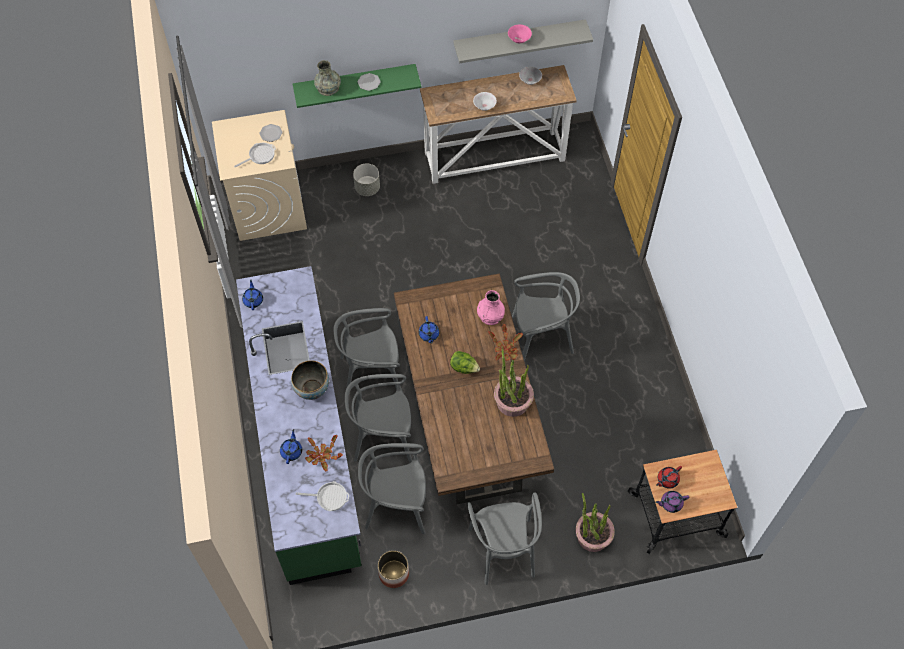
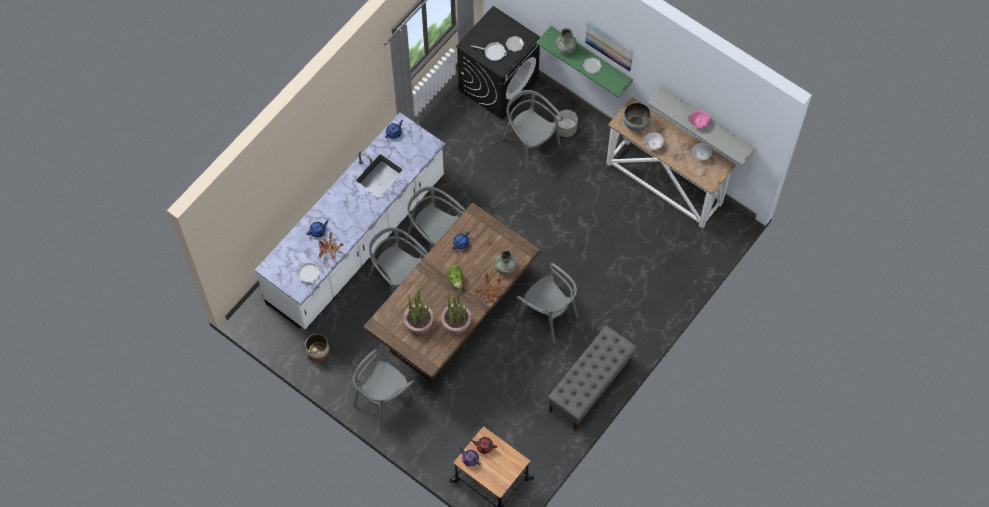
camera: 50 degrees right, 5 degrees up
beige washing machine [212,110,307,241] -> black washing machine [456,6,540,120]
green counter [236,266,362,585] -> white counter [255,113,445,329]
bowl [291,360,329,400] -> bowl moved to [623,103,651,131]
grey chair [358,443,426,534] -> grey chair moved to [502,90,563,170]
pink vase [477,290,505,325] -> grey vase [494,250,516,275]
potted plant [575,493,615,552] -> potted plant moved to [404,283,434,334]
none -> grey bench [548,326,637,431]
none -> picture [585,22,633,72]

